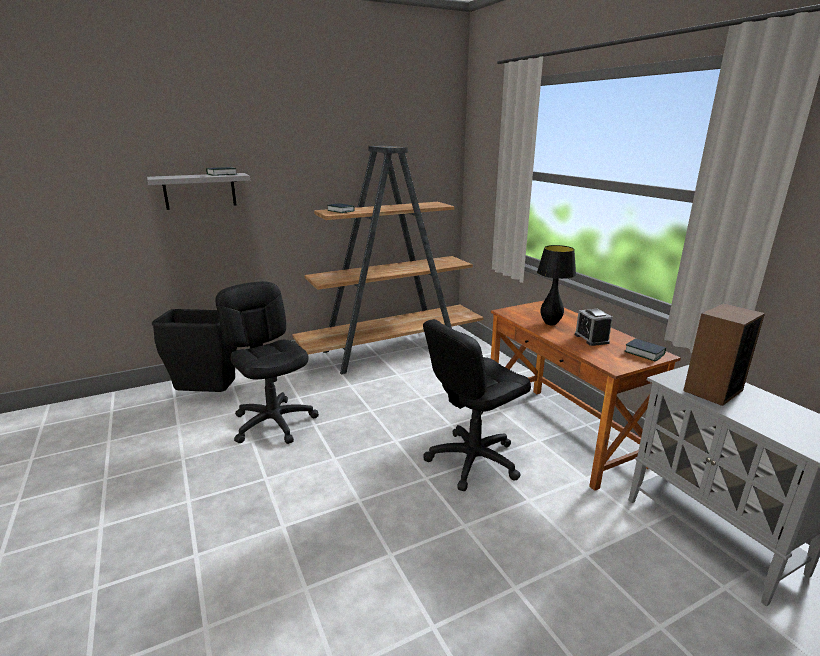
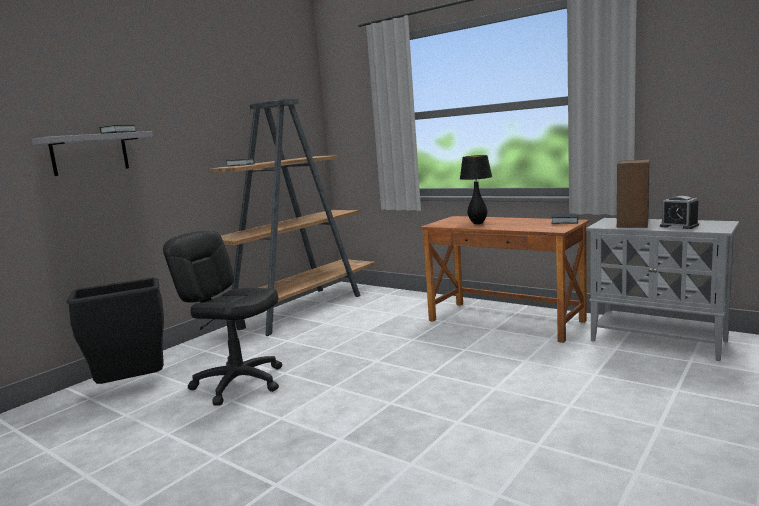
camera: 25 degrees left, 10 degrees down
black office chair [423,319,531,491] -> none
alarm clock [575,309,613,346] -> alarm clock moved to [660,196,699,229]

